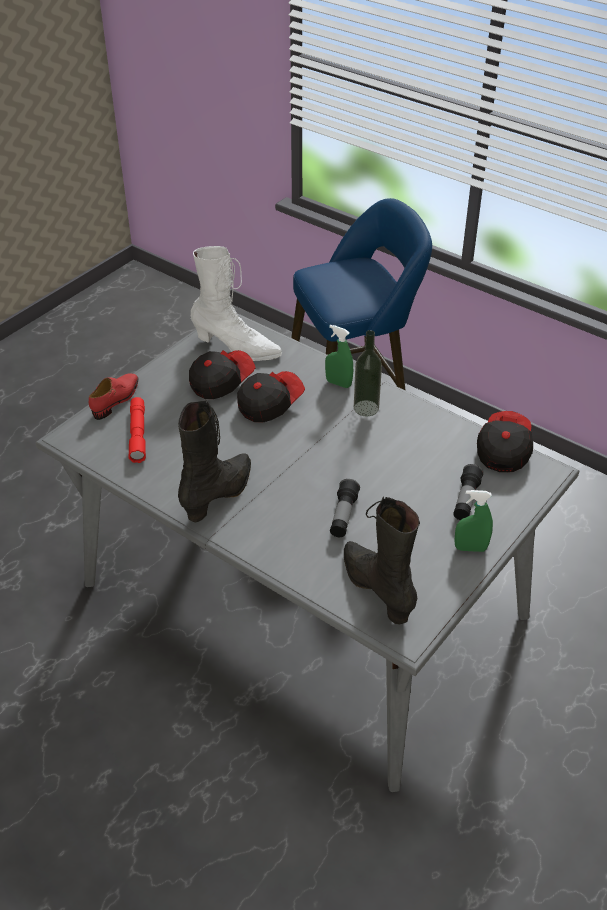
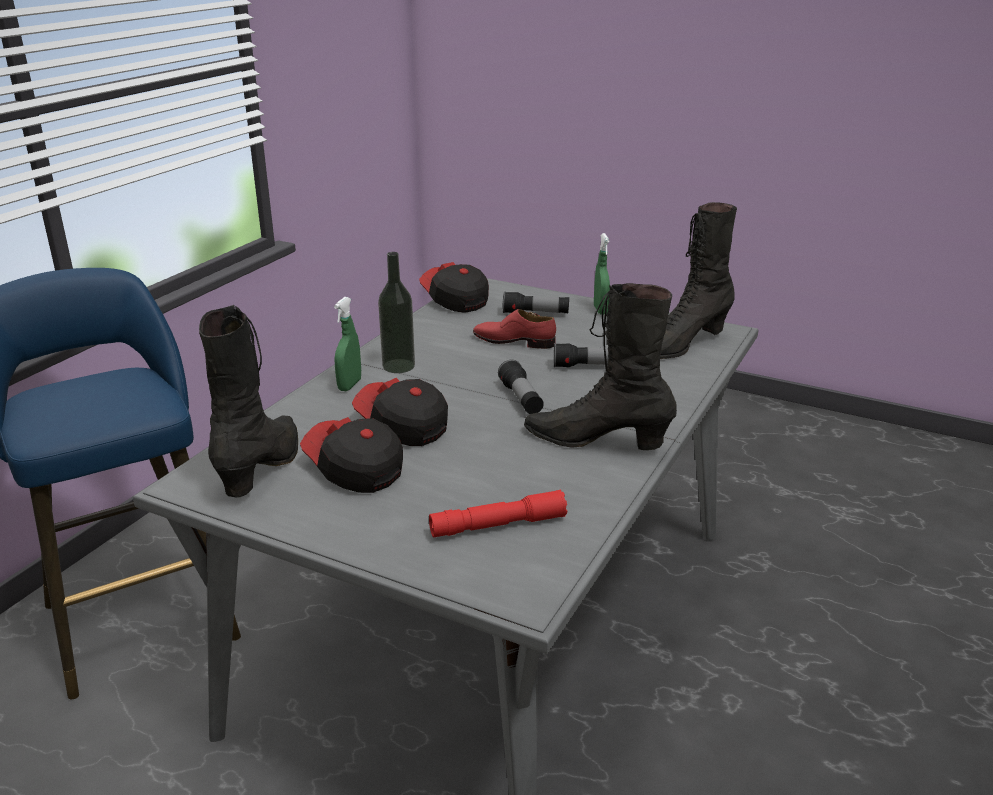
camera: 100 degrees left, 15 degrees down
red shoe [89,373,138,420] -> red shoe moved to [473,309,556,349]
white boot [191,246,282,361] -> black boot [199,305,298,498]
cap [477,411,533,472] -> cap turned 45 degrees clockwise [419,262,489,313]
none -> flashlight [498,360,544,414]

